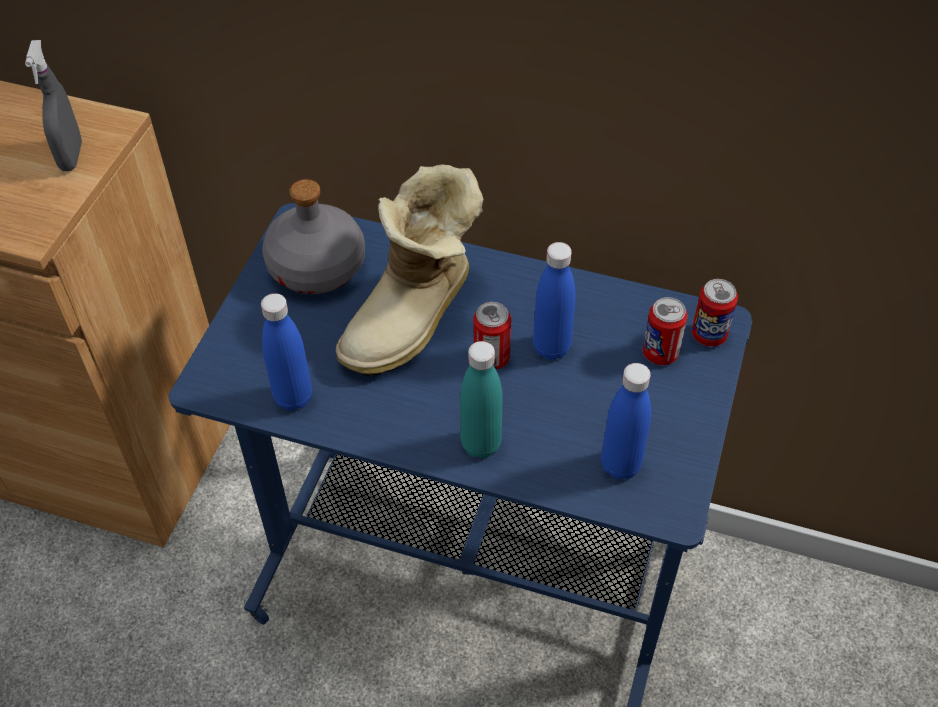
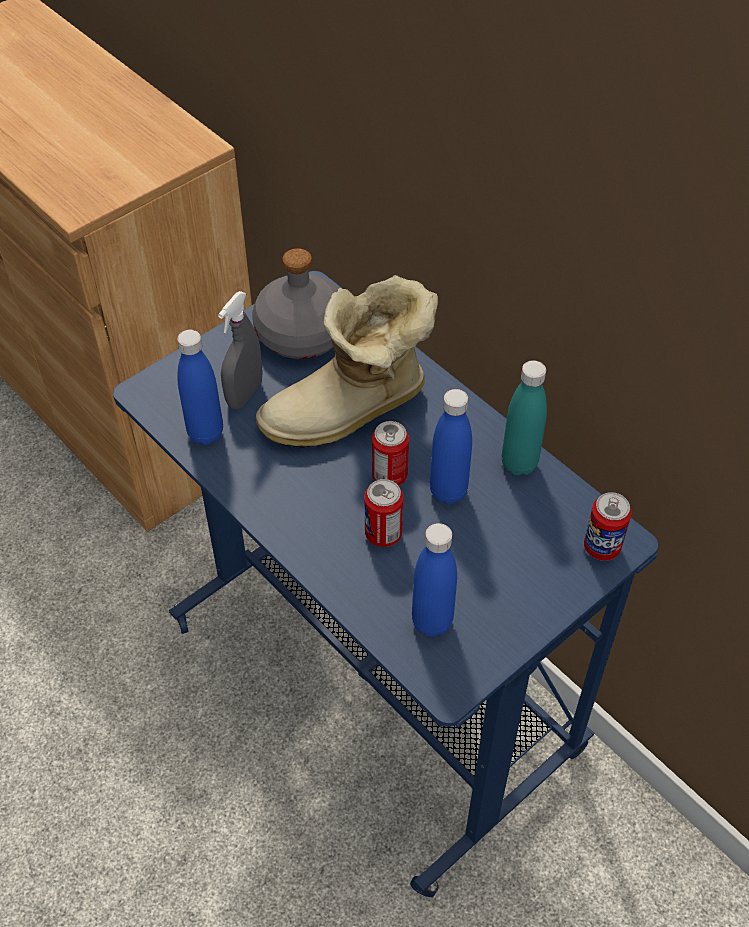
camera: 30 degrees right, 0 degrees up
grey spray bottle [25,40,82,171] -> grey spray bottle moved to [218,291,263,410]
turquoise bottle [460,341,503,458] -> turquoise bottle moved to [502,360,547,476]
can [643,297,688,365] -> can moved to [365,479,403,547]

